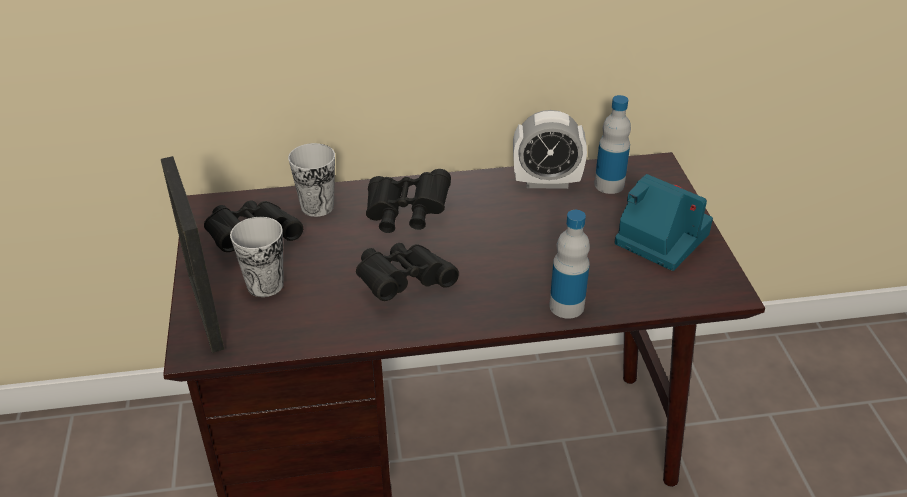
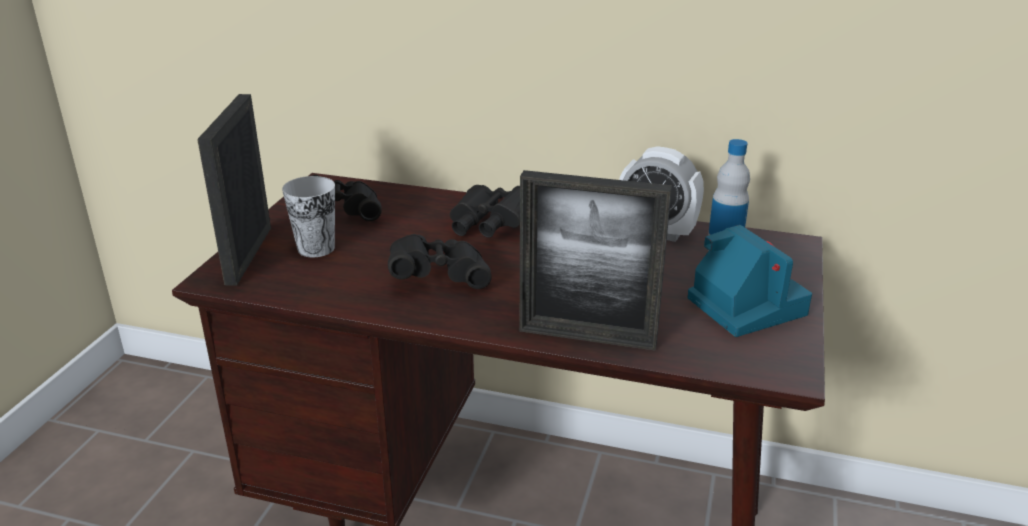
camera: 25 degrees right, 10 degrees down
cup [288,143,335,217] -> none
bottle [549,210,590,319] -> picture frame [520,170,672,351]

